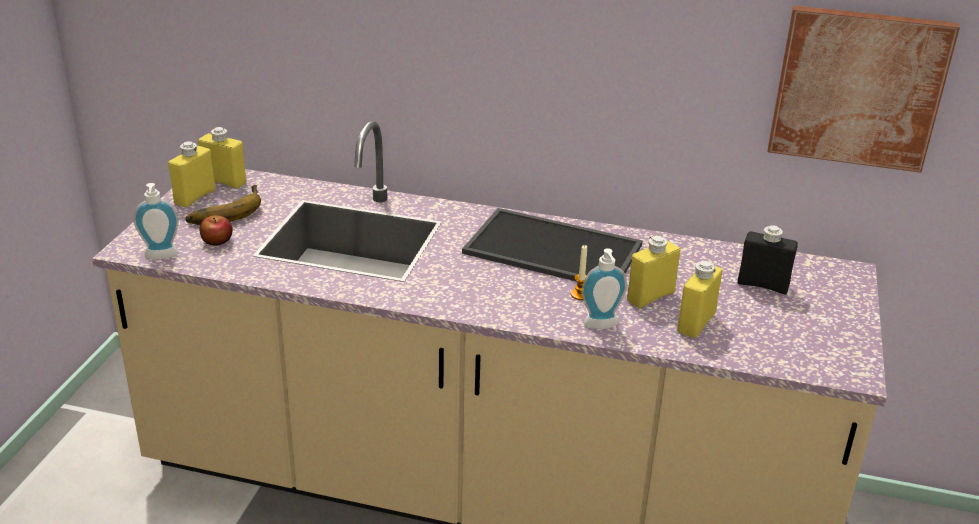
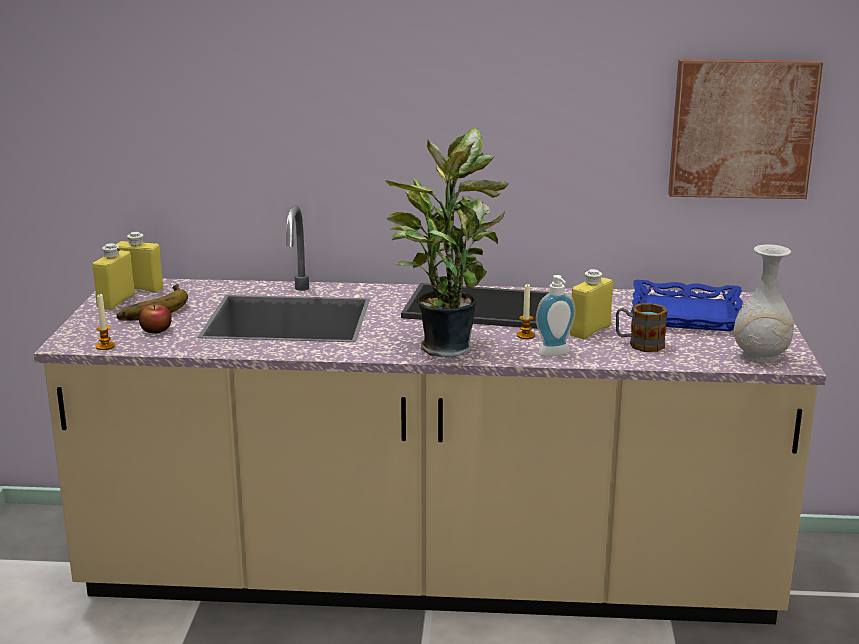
camera: 10 degrees left, 10 degrees down
soap dispenser [134,183,179,259] -> candle [96,293,115,350]
yellow bottle [677,261,722,338] -> mug [616,303,668,352]
black bottle [737,225,798,295] -> blue tray [631,280,743,331]
none -> potted plant [385,128,509,358]
none -> white vase [734,244,794,363]

